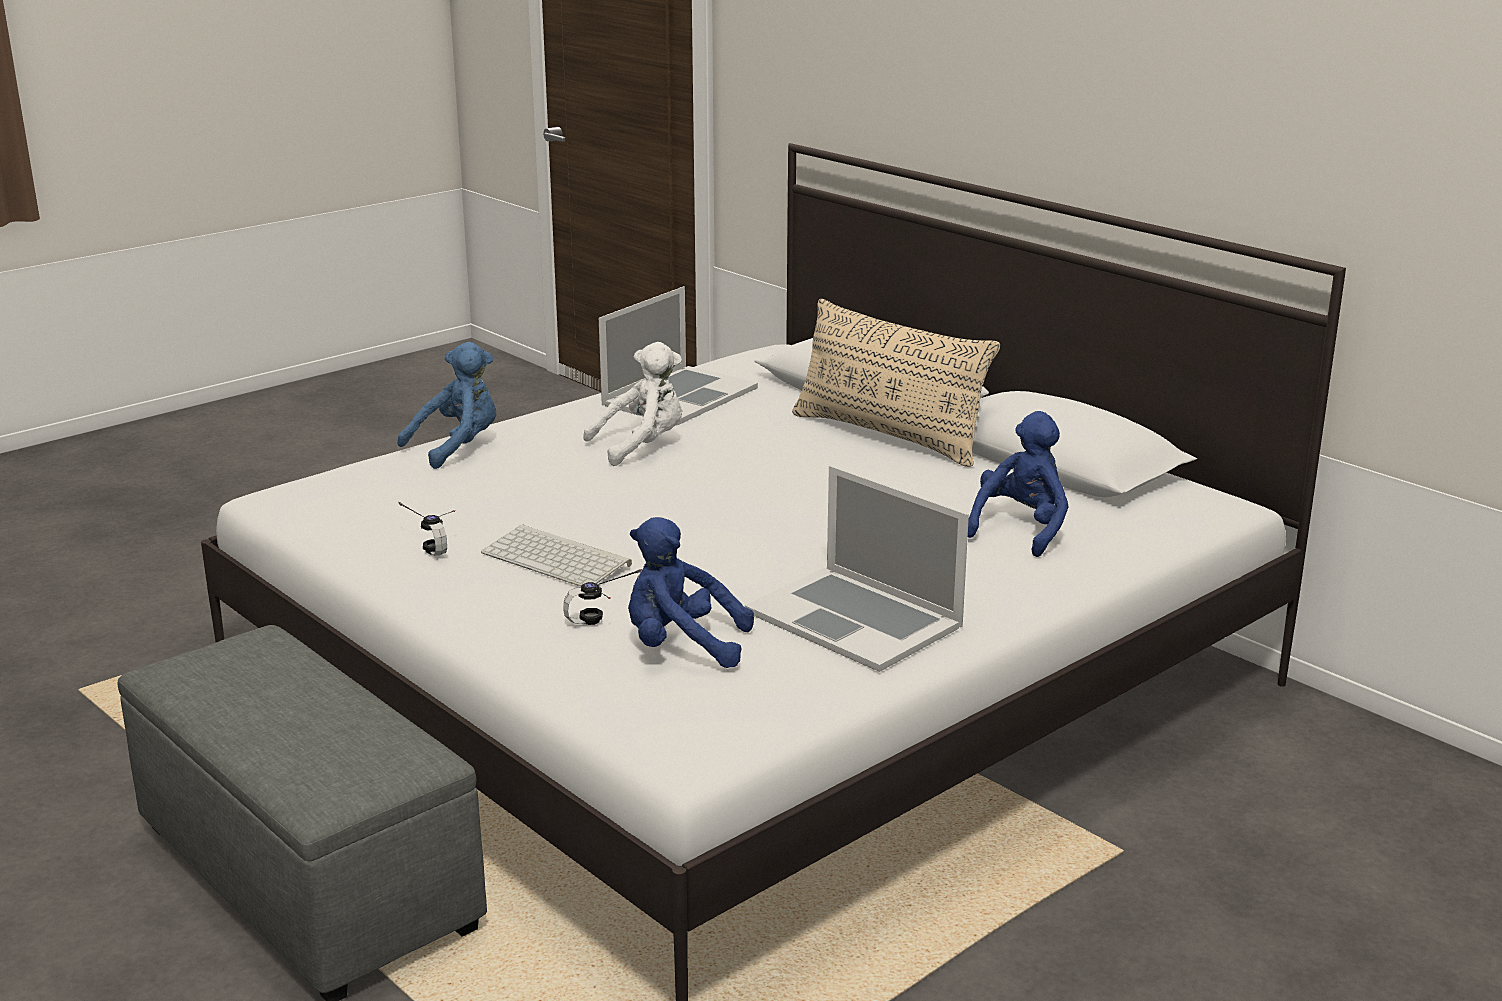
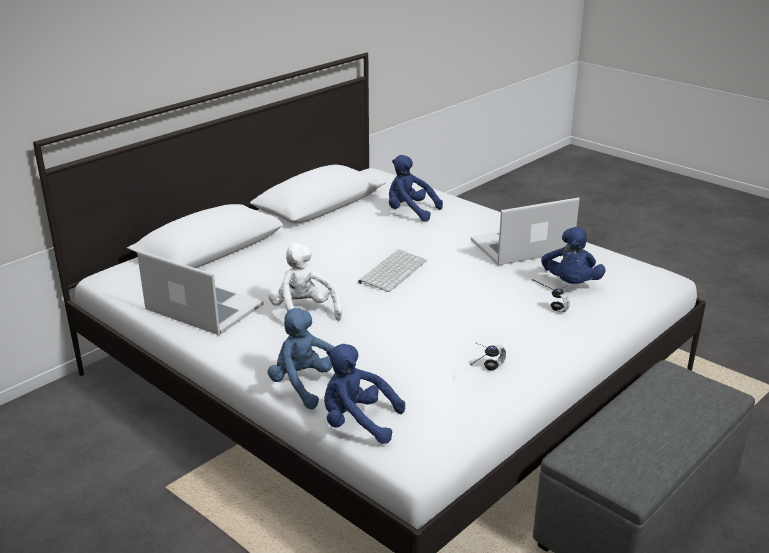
camera: 95 degrees left, 5 degrees up
keyboard [481,525,632,587] -> keyboard moved to [358,250,427,292]
laptop [744,466,969,672] -> laptop turned 150 degrees counterclockwise [471,197,580,265]
beige pillow [792,299,1000,467] -> none
none -> blue plush toy [324,344,405,444]

